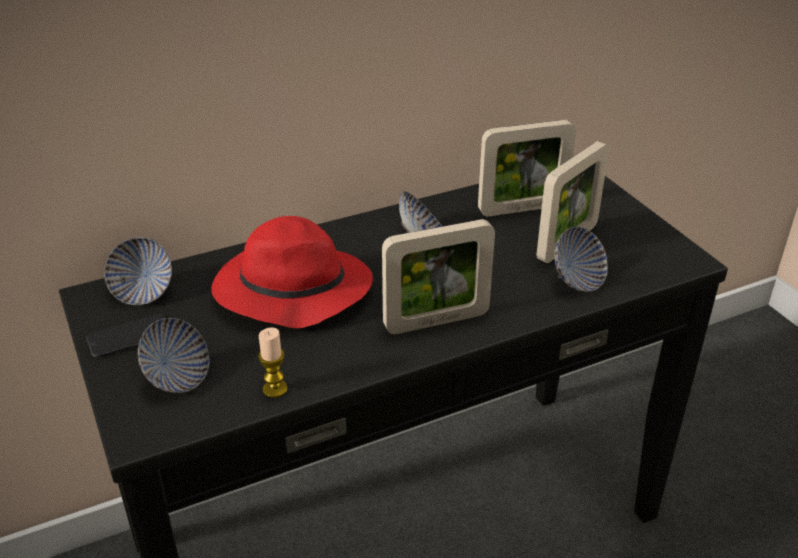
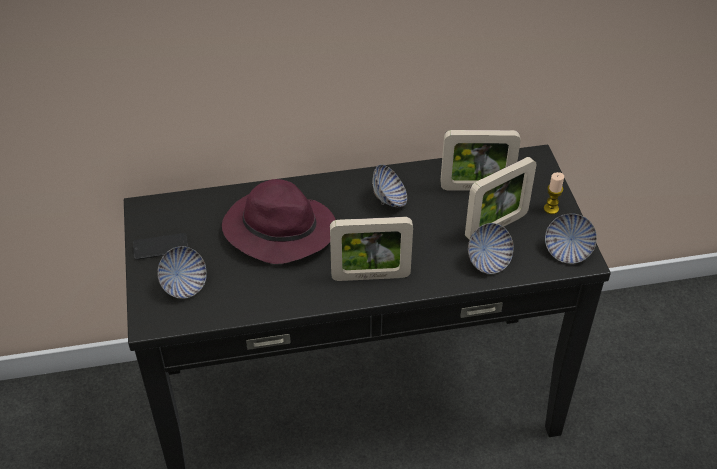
camera: 15 degrees right, 10 degrees up
bowl [104,237,172,305] -> bowl moved to [545,213,597,264]
red hat [211,216,373,328] -> purple hat [222,179,336,264]
candle [258,327,288,398] -> candle moved to [544,172,564,214]

